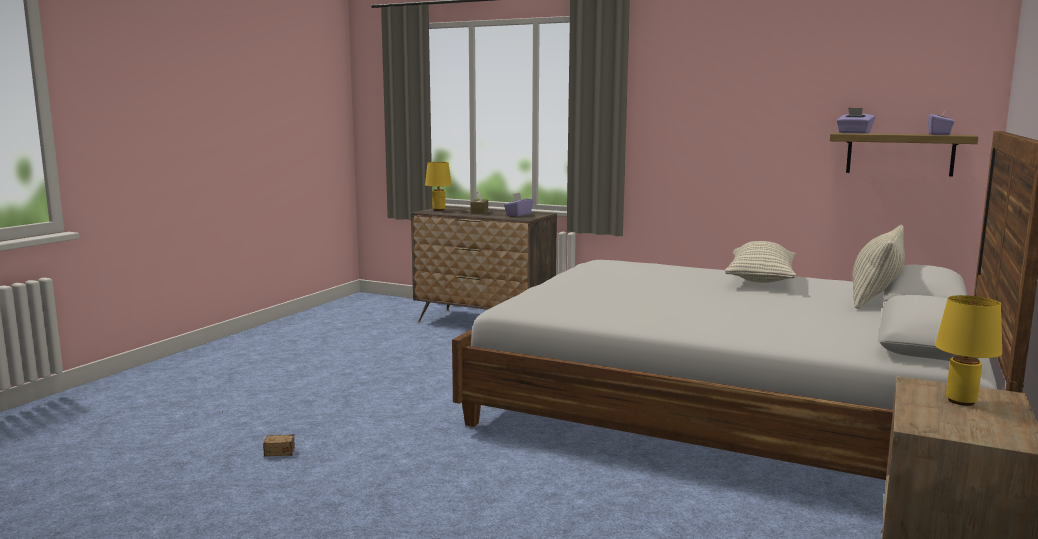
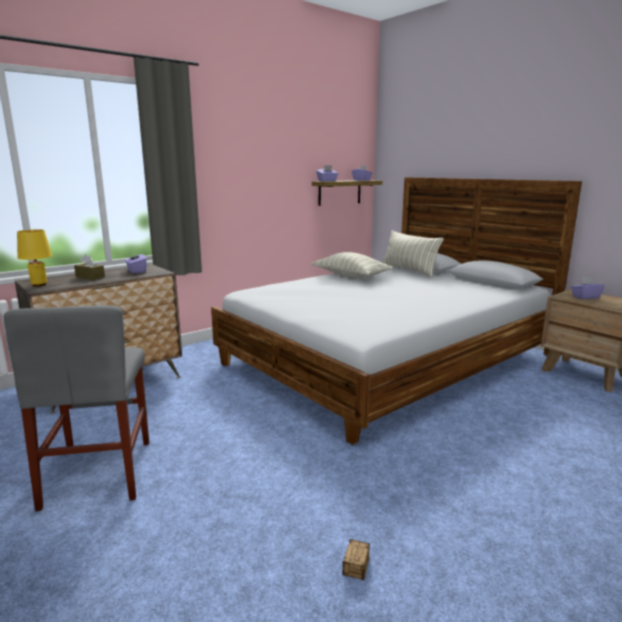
camera: 65 degrees left, 5 degrees up
yellow table lamp [935,295,1002,406] -> purple tissue box [571,277,605,299]
none -> grey chair [3,305,149,511]

